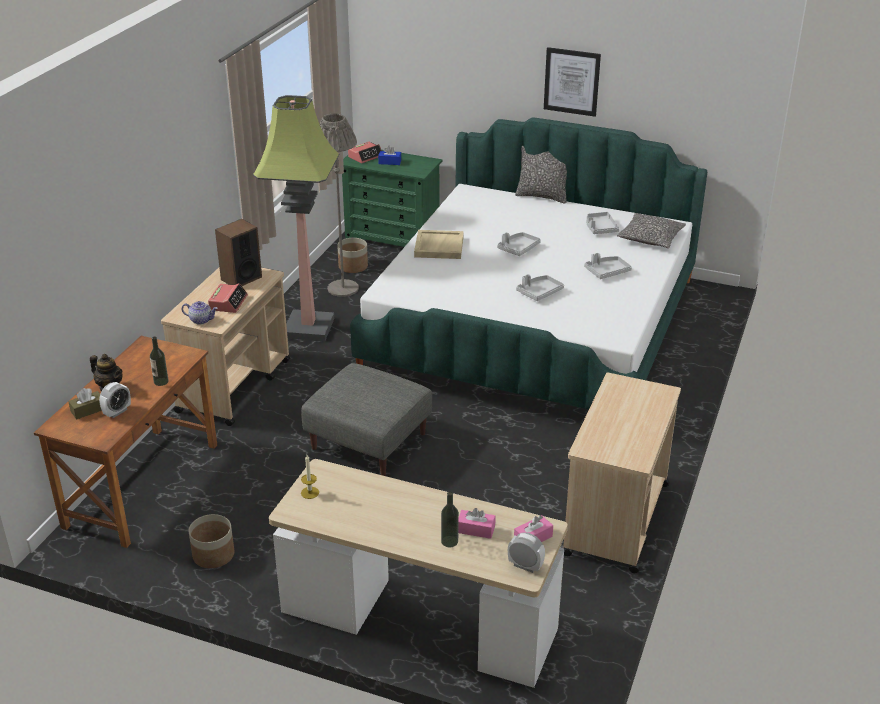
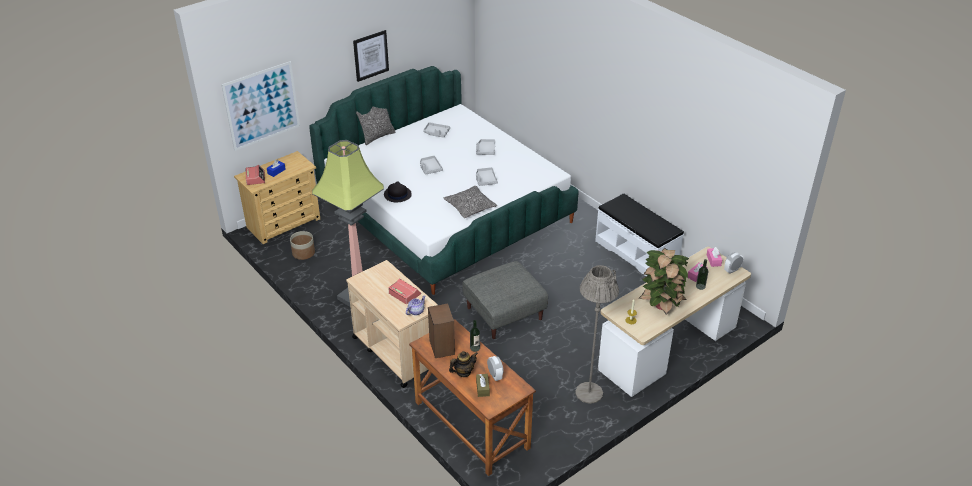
camera: 60 degrees left, 5 degrees up
planter [188,514,234,568] -> none
speaker [215,219,262,286] -> speaker moved to [428,303,455,358]
grey floor lamp [319,114,359,297] -> grey floor lamp moved to [575,265,619,404]
green dresser [342,150,442,247] -> beige dresser [234,151,320,244]
beige tray [414,230,464,259] -> black hat [384,181,412,202]
beige cart [563,373,681,573] -> white bench [595,193,684,277]
pillow [617,213,686,248] -> pillow moved to [444,186,497,218]
none -> picture [221,61,300,151]
none -> potted plant [639,248,689,315]

